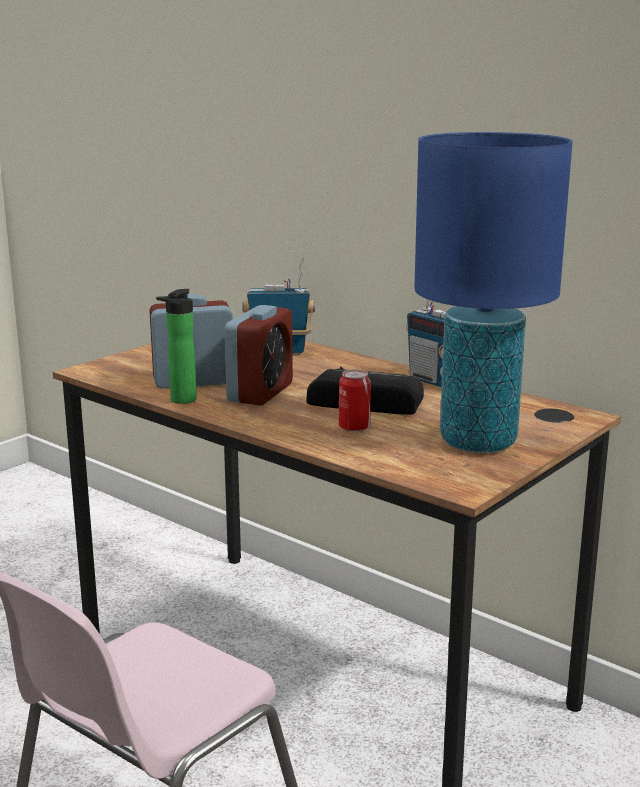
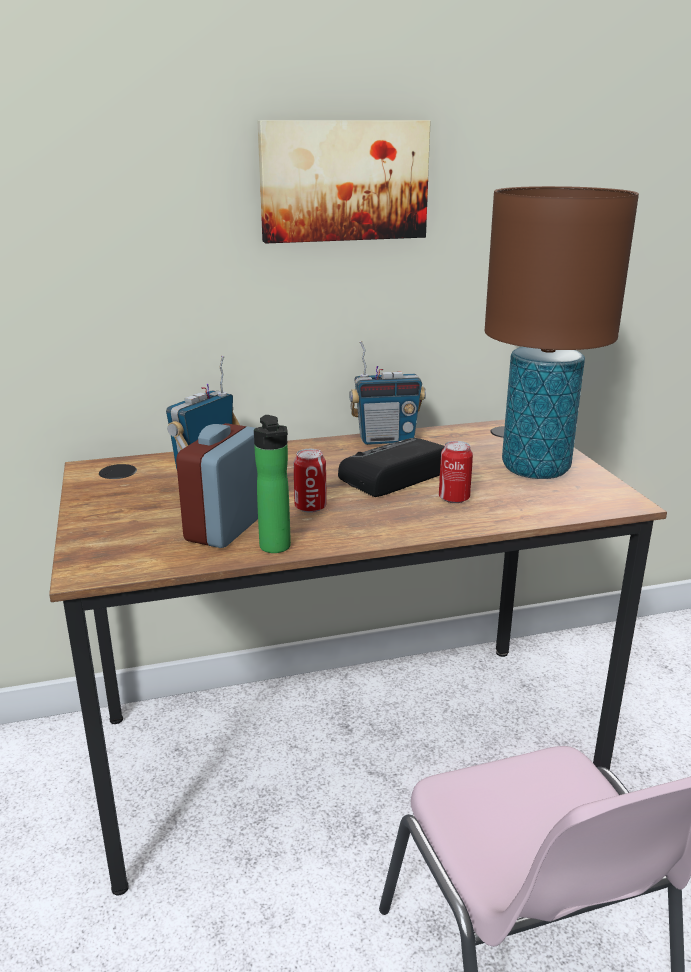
camera: 55 degrees left, 5 degrees up
alarm clock [224,305,293,406] -> can [294,449,327,513]
blue table lamp [414,132,573,453] -> brown table lamp [485,186,639,479]
none -> picture [258,120,431,244]

